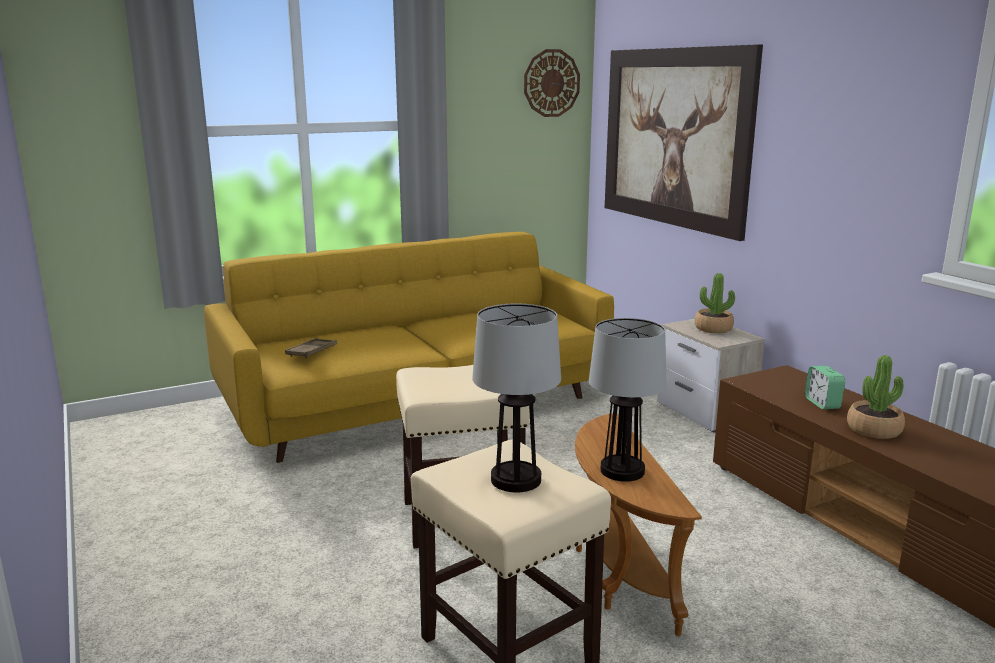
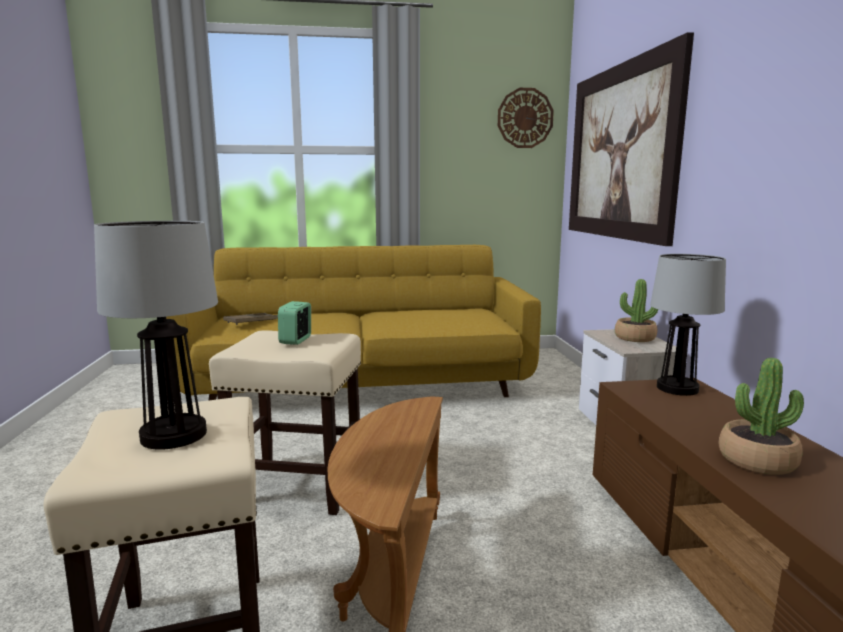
camera: 20 degrees right, 5 degrees down
table lamp [589,318,666,482] -> table lamp moved to [650,254,726,396]
alarm clock [805,366,845,410] -> alarm clock moved to [278,301,311,345]

